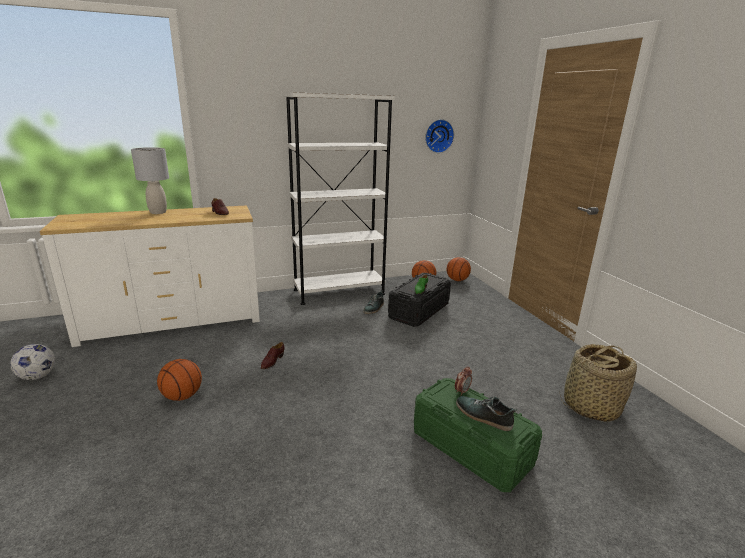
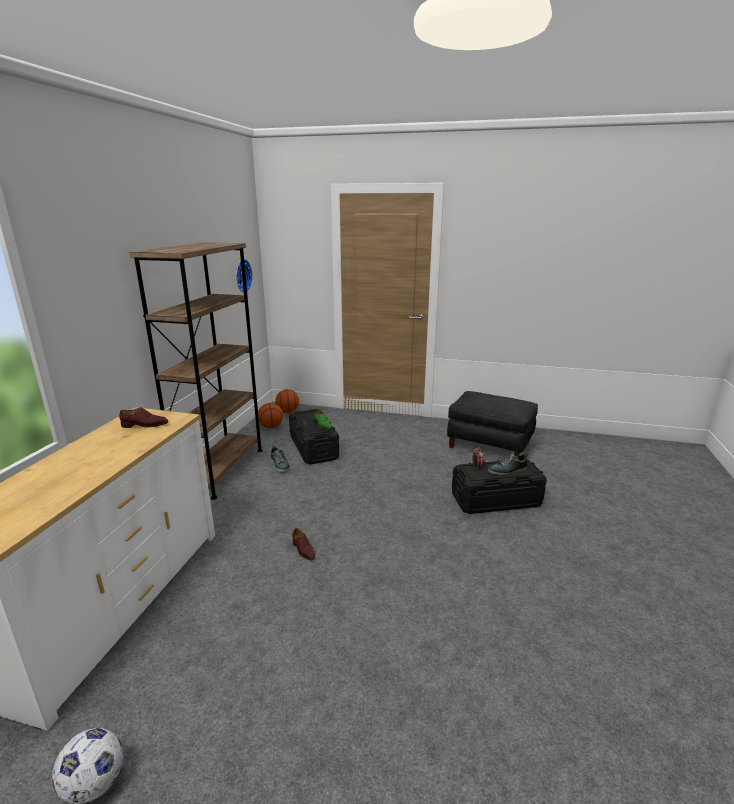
camera: 55 degrees left, 0 degrees up
grey table lamp [131,147,169,214] -> none
basketball [157,359,202,401] -> none
white bookcase [284,92,395,305] -> brown bookcase [129,242,263,500]
green storage box [414,378,543,492] -> black storage box [452,460,547,514]
basket [559,344,637,422] -> black ottoman [447,391,538,456]

